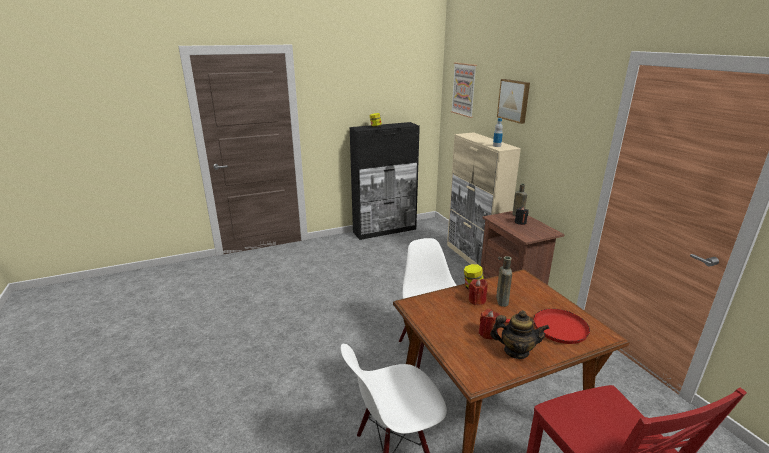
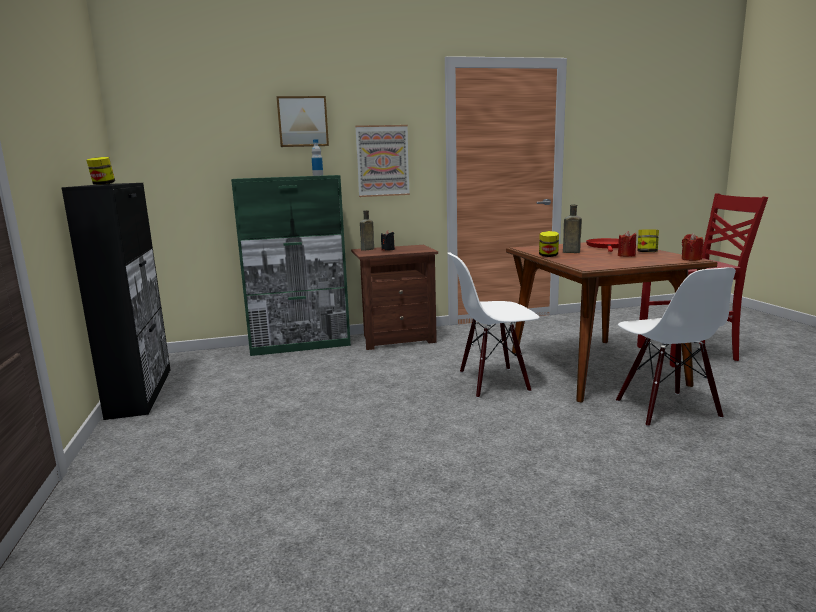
camera: 80 degrees left, 10 degrees down
beige cabinet [447,132,521,266] -> green cabinet [231,175,351,356]
picture [451,63,477,118] -> picture moved to [355,125,410,197]
red candle [468,279,487,305] -> red candle moved to [682,233,704,261]
teapot [490,310,550,359] -> jar [637,229,659,252]

